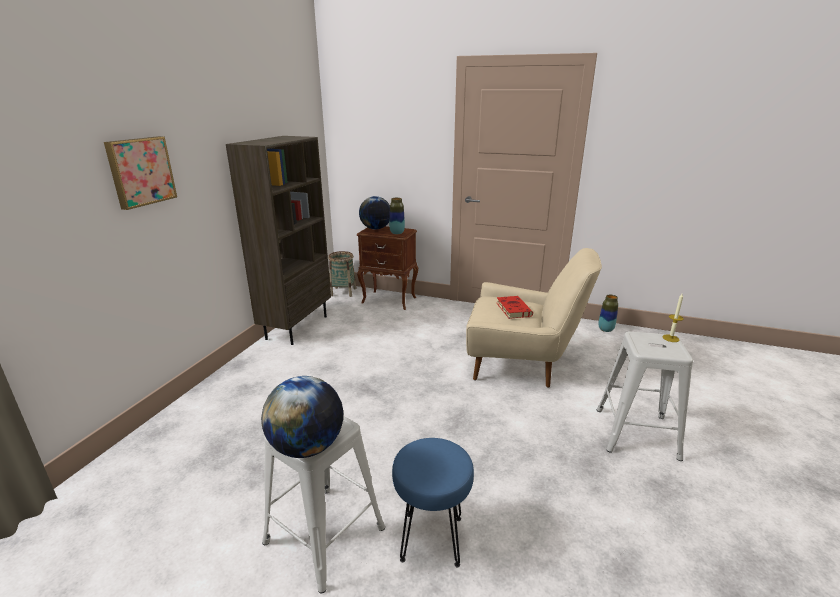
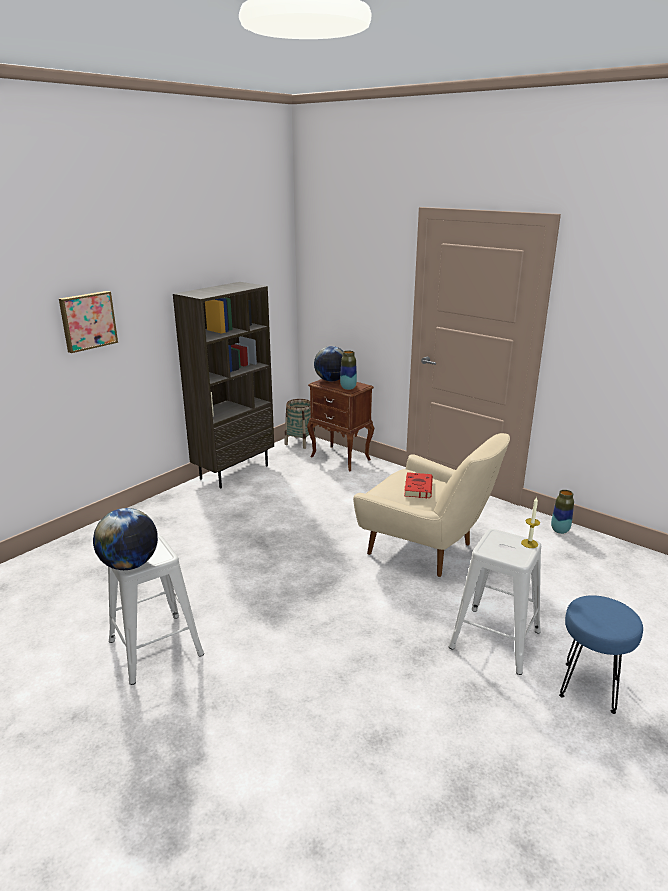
camera: 20 degrees right, 0 degrees up
blue stool [392,438,474,567] -> blue stool moved to [559,595,643,714]

